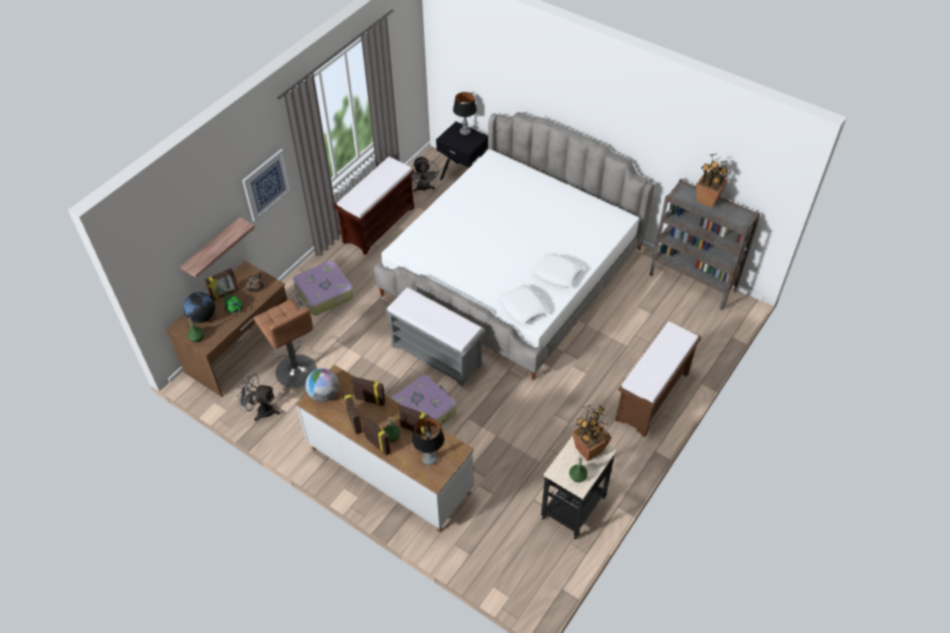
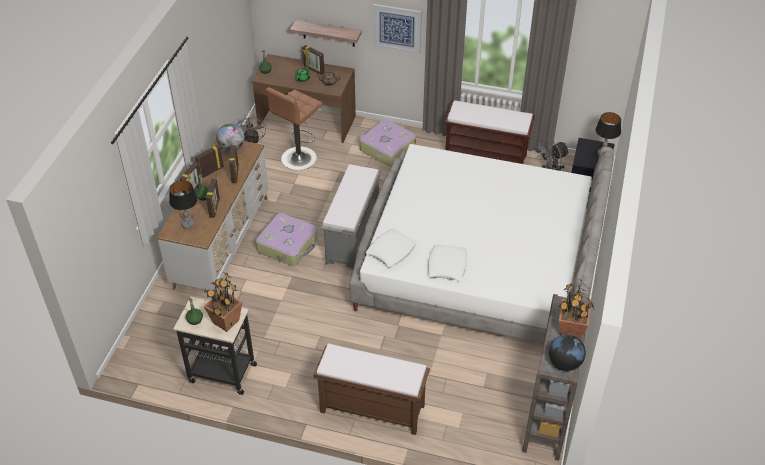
camera: 70 degrees right, 5 degrees down
globe [183,292,215,323] -> globe moved to [549,334,586,371]

